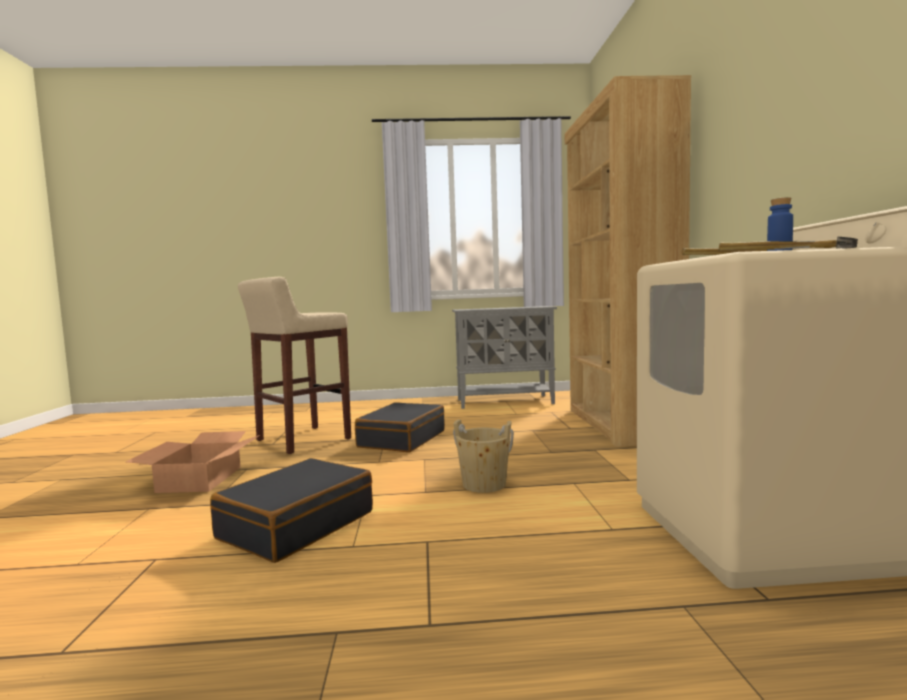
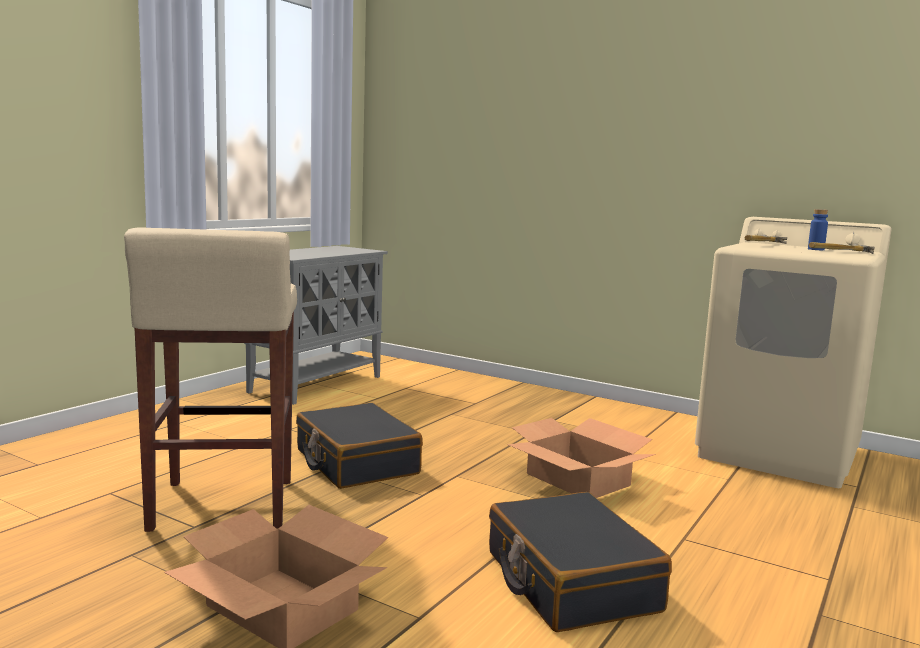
camera: 55 degrees left, 5 degrees up
beige bucket [453,420,514,493] -> cardboard box [507,418,656,498]
brown bookcase [565,75,691,447] -> none

